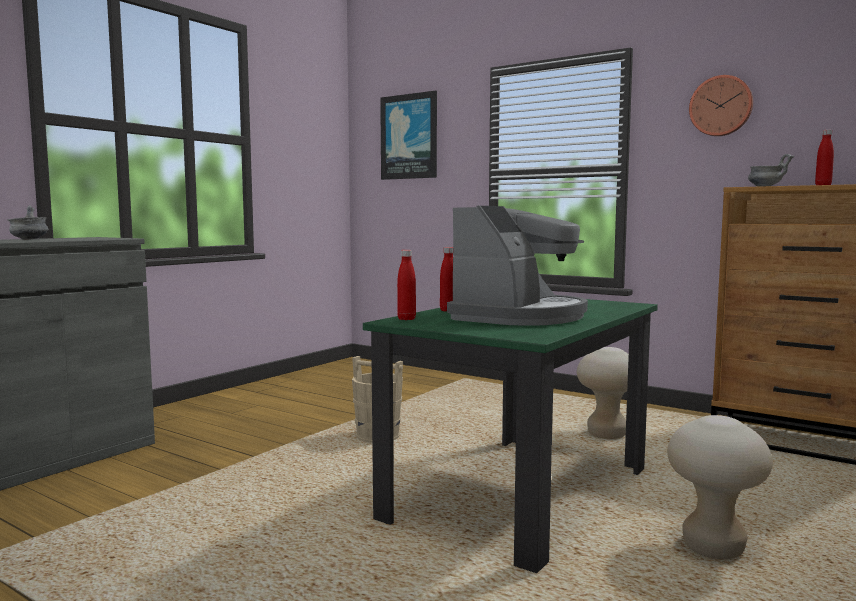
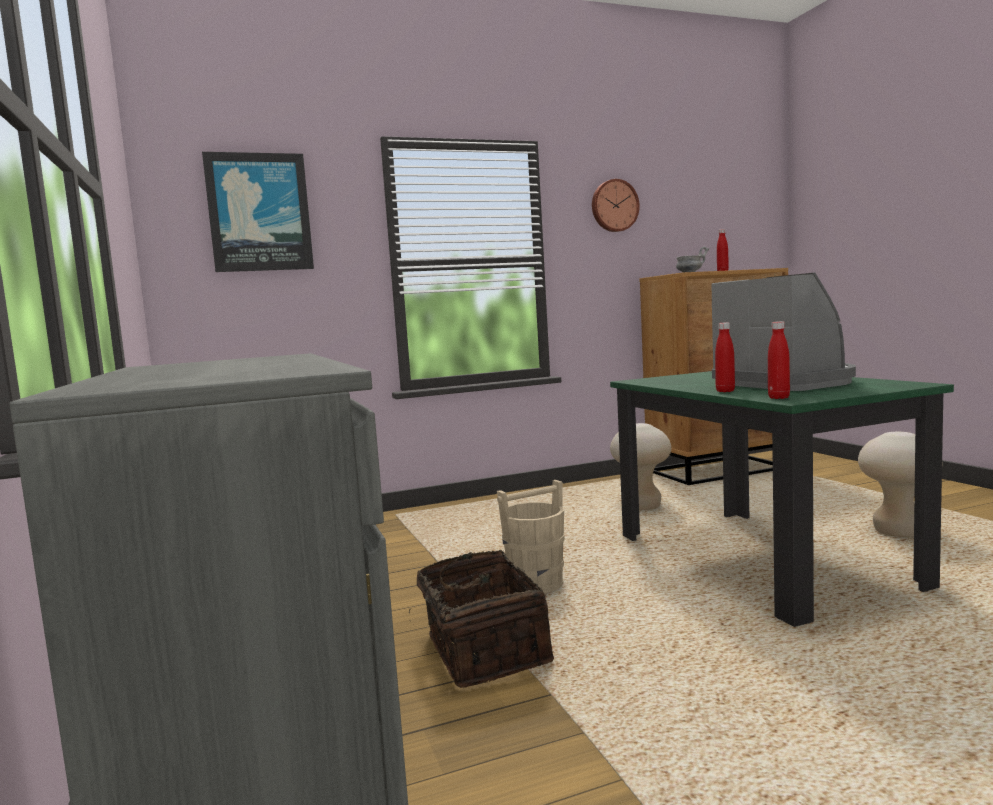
camera: 55 degrees left, 0 degrees up
grey bowl [8,206,48,240] -> none
none -> basket [409,550,554,688]

